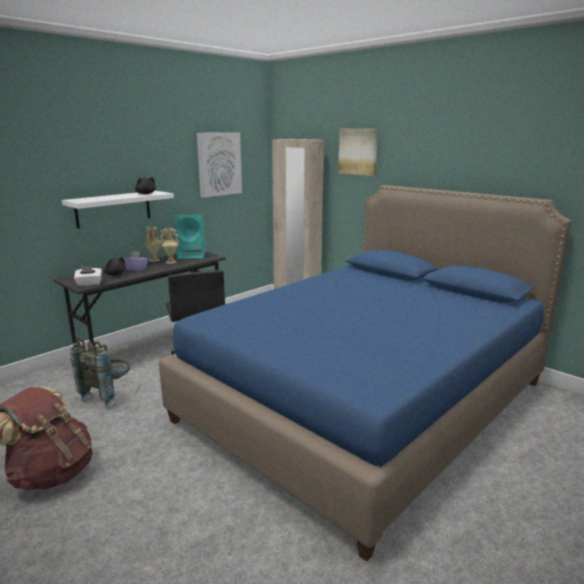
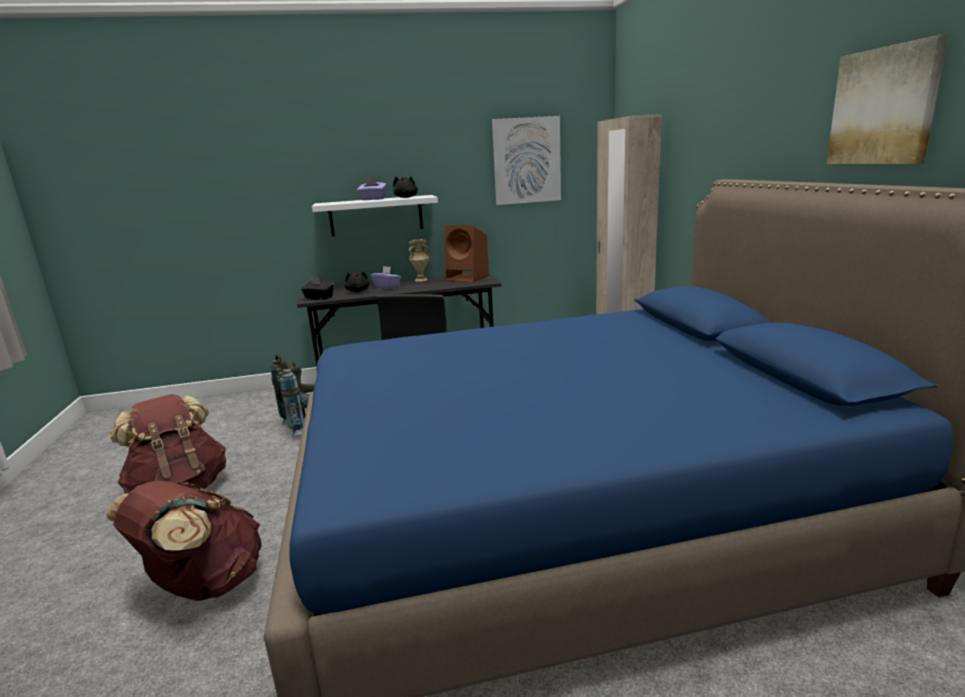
camera: 35 degrees right, 0 degrees up
white tissue box [74,266,102,286] -> black tissue box [301,277,334,300]
beige vase [160,228,179,264] -> none
turquoise speaker [174,215,206,259] -> brown speaker [445,225,489,282]
picture [338,129,378,176] -> picture moved to [827,35,948,164]
none -> brown backpack [106,481,262,601]
none -> purple tissue box [357,178,387,200]

